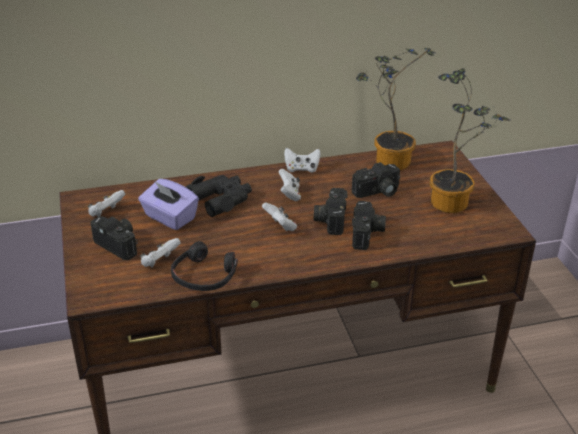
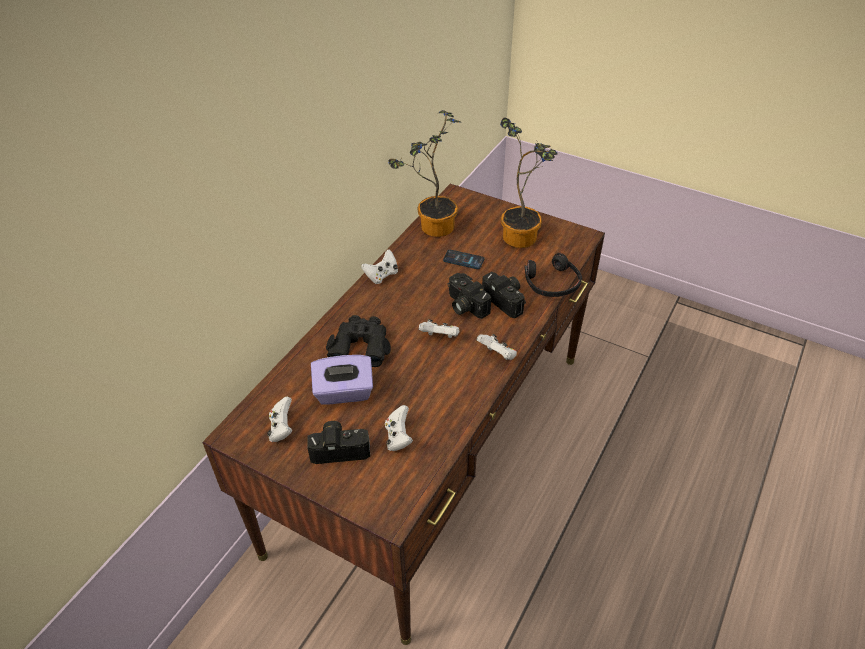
camera: 45 degrees left, 10 degrees up
black headphones [171,241,238,291] -> black headphones moved to [524,253,582,297]
white game controller [278,169,301,201] -> white game controller moved to [477,334,517,360]
camera [352,162,400,198] -> phone [443,250,484,269]

